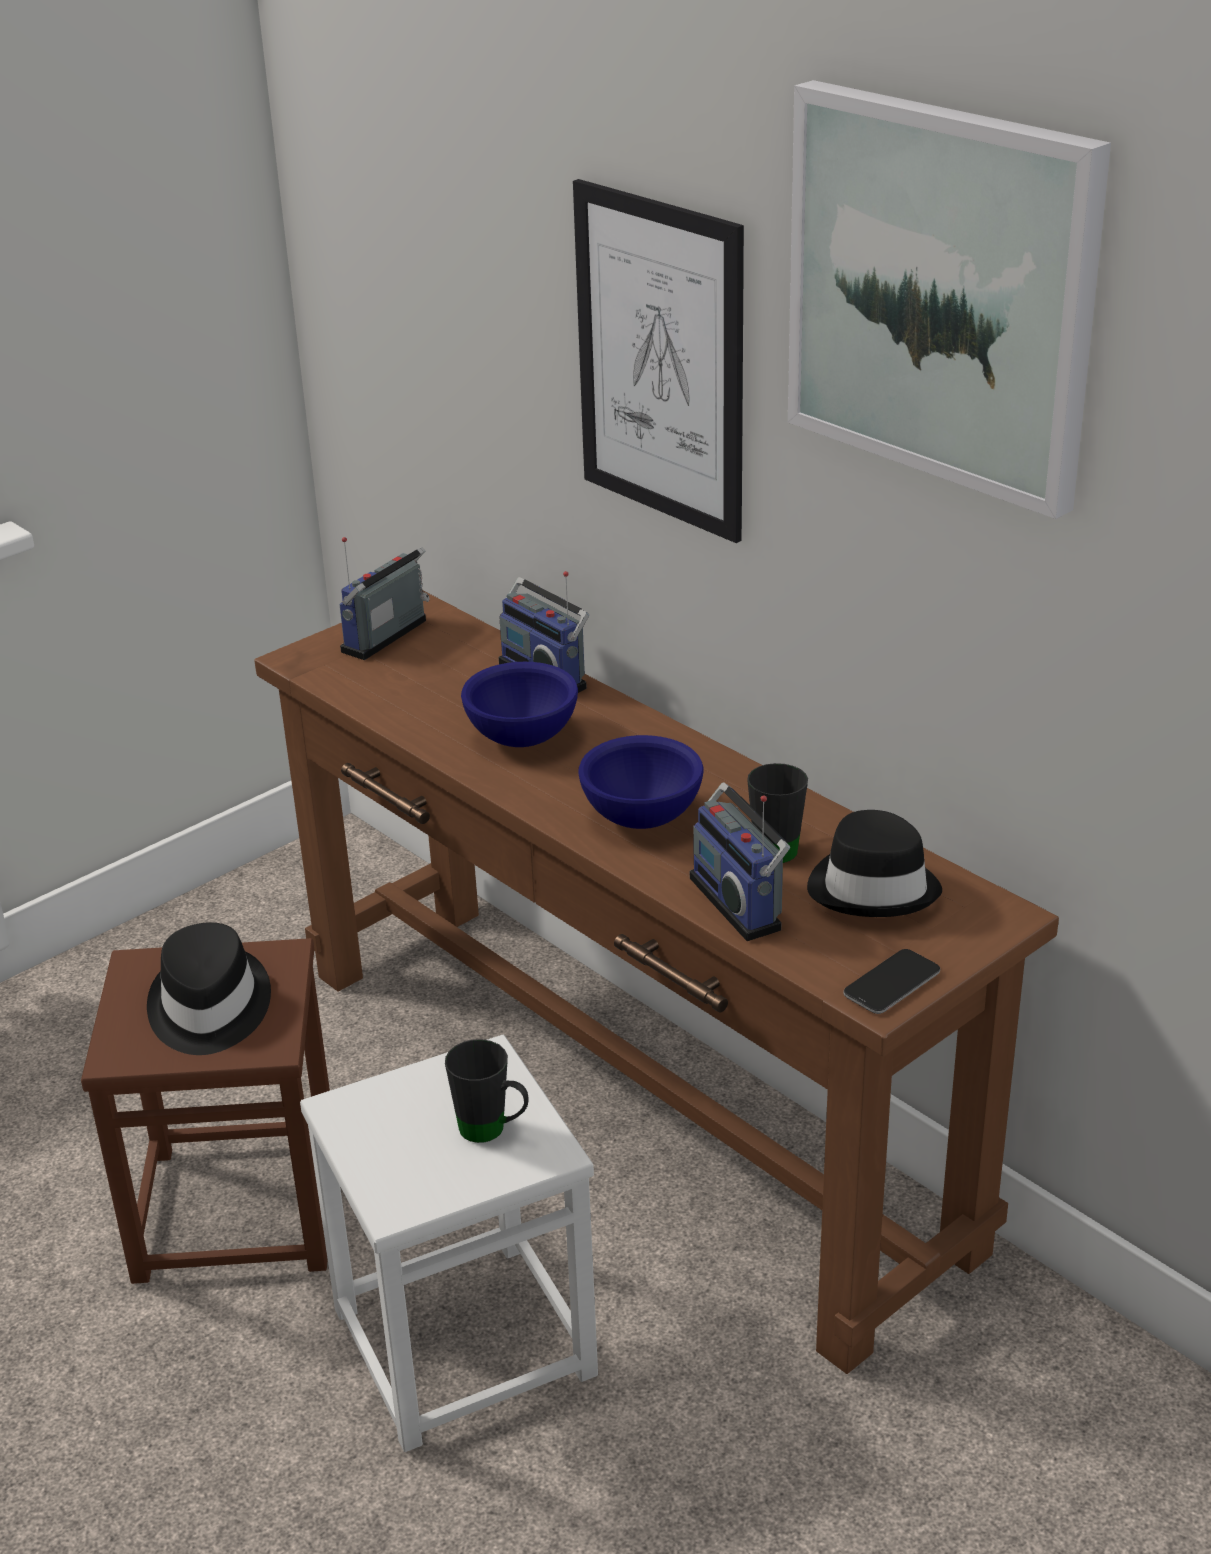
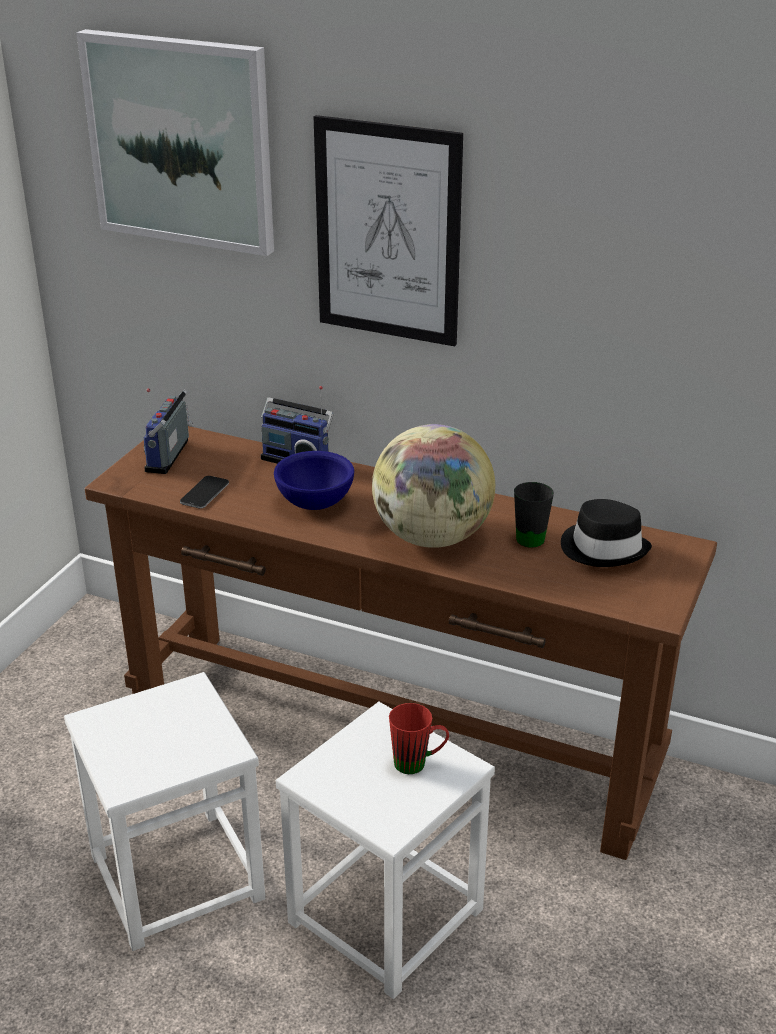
camera: 25 degrees left, 0 degrees up
brown stool [81,938,330,1284] -> white stool [64,672,265,951]
black hat [147,923,271,1055] -> none
black mug [445,1039,528,1143] -> red mug [389,703,449,774]
blue bowl [578,735,703,829] -> globe [372,424,495,548]
radio [690,782,790,941] -> none
picture [788,80,1111,519] -> picture moved to [76,29,274,256]
phone [843,949,940,1014] -> phone moved to [180,476,229,509]

